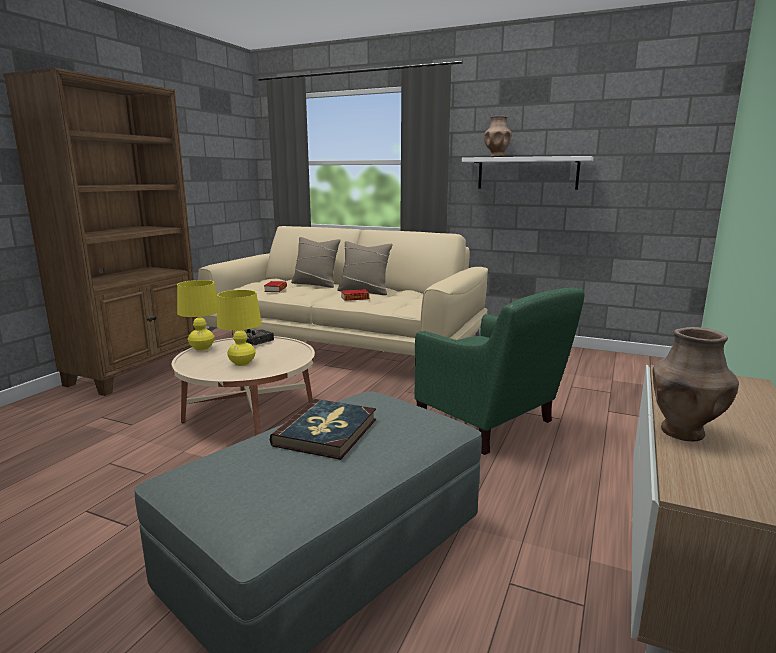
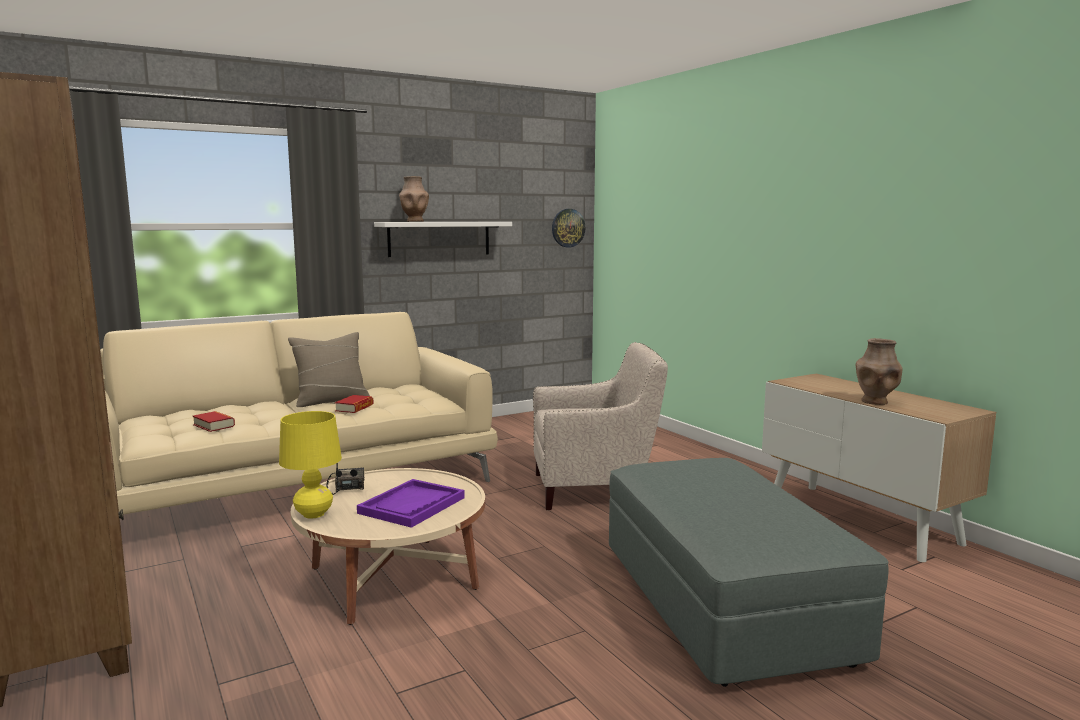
camera: 55 degrees left, 5 degrees down
yellow table lamp [217,290,261,366] -> purple tray [357,479,465,528]
book [270,399,376,460] -> none
beige pillow [291,237,340,288] -> none
green armchair [414,288,585,455] -> beige armchair [533,342,668,510]
none -> wall clock [552,209,585,247]

